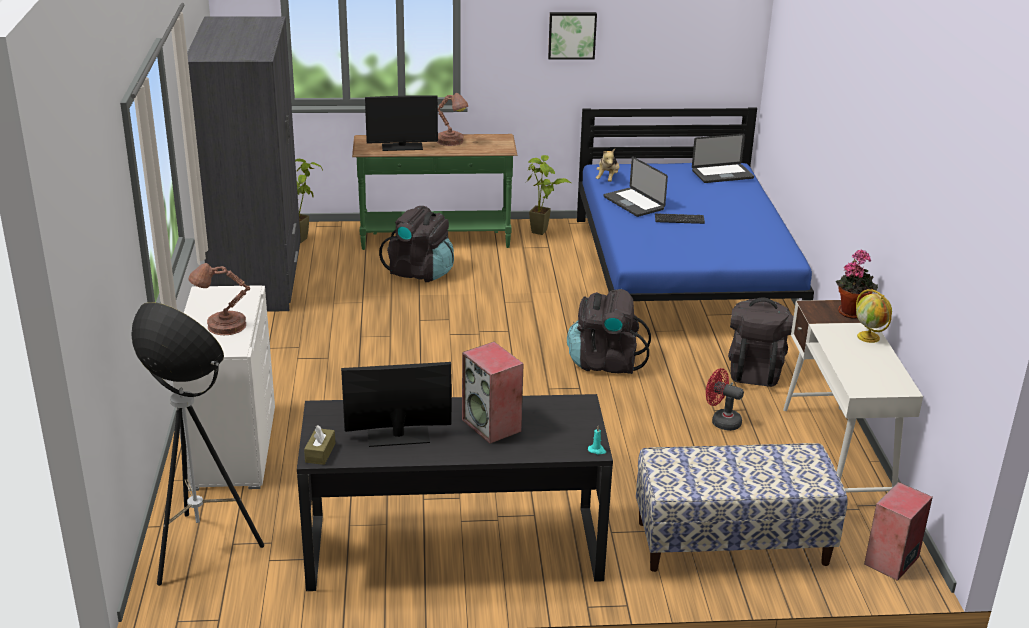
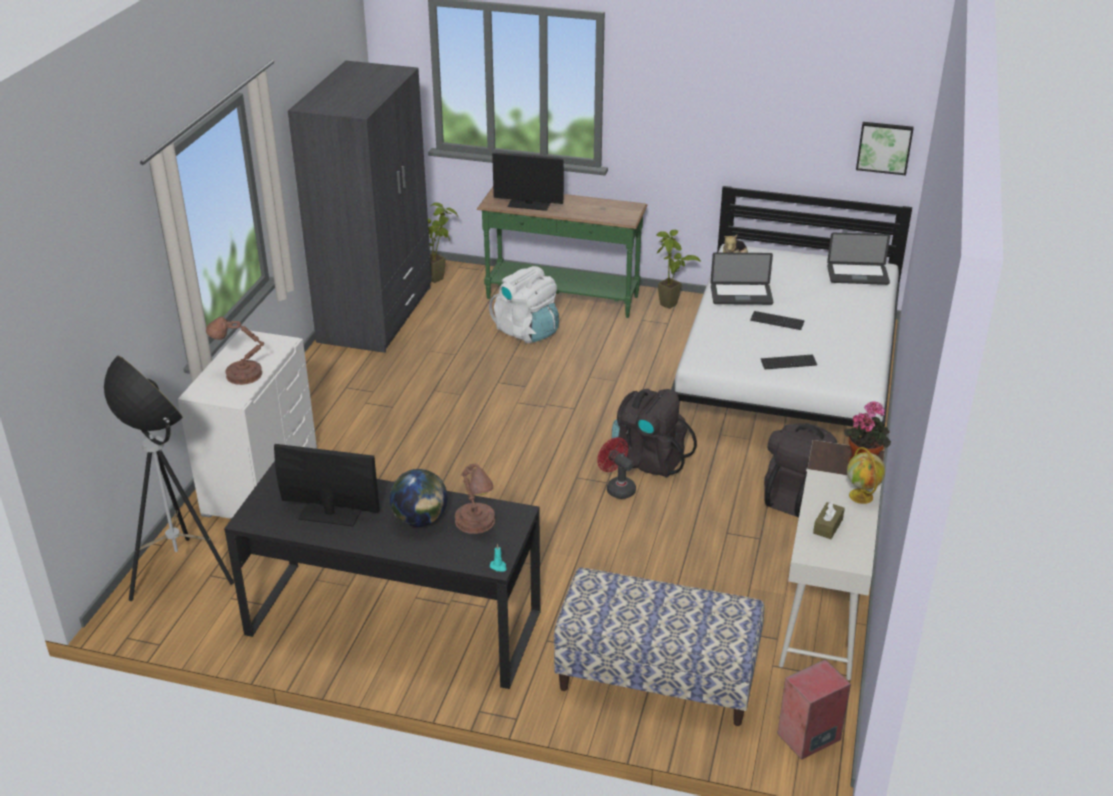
camera: 20 degrees right, 5 degrees up
brown tissue box [304,425,335,465] -> brown tissue box moved to [813,501,845,539]
black backpack [379,206,454,282] -> white backpack [489,266,559,343]
brown table lamp [437,93,468,146] -> brown table lamp moved to [455,464,495,534]
speaker [462,342,524,444] -> globe [390,469,447,527]
picture [548,12,597,60] -> picture moved to [856,122,914,175]
blue bed [577,108,814,301] -> white bed [671,186,912,432]
laptop [604,156,668,217] -> laptop turned 75 degrees counterclockwise [710,252,773,305]
red fan [706,368,744,431] -> red fan moved to [597,437,636,499]
none -> keyboard [760,354,817,369]

